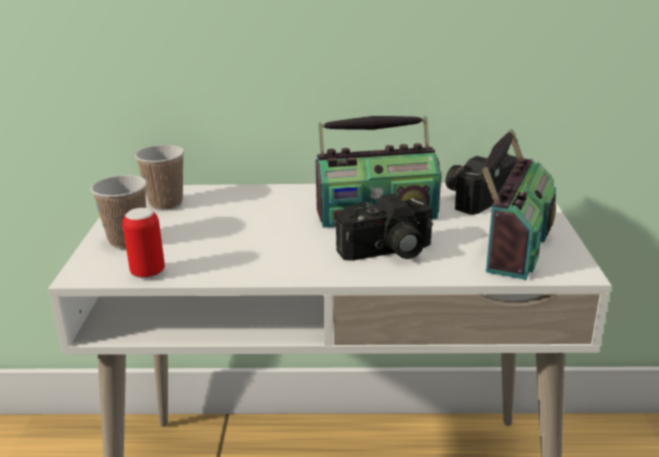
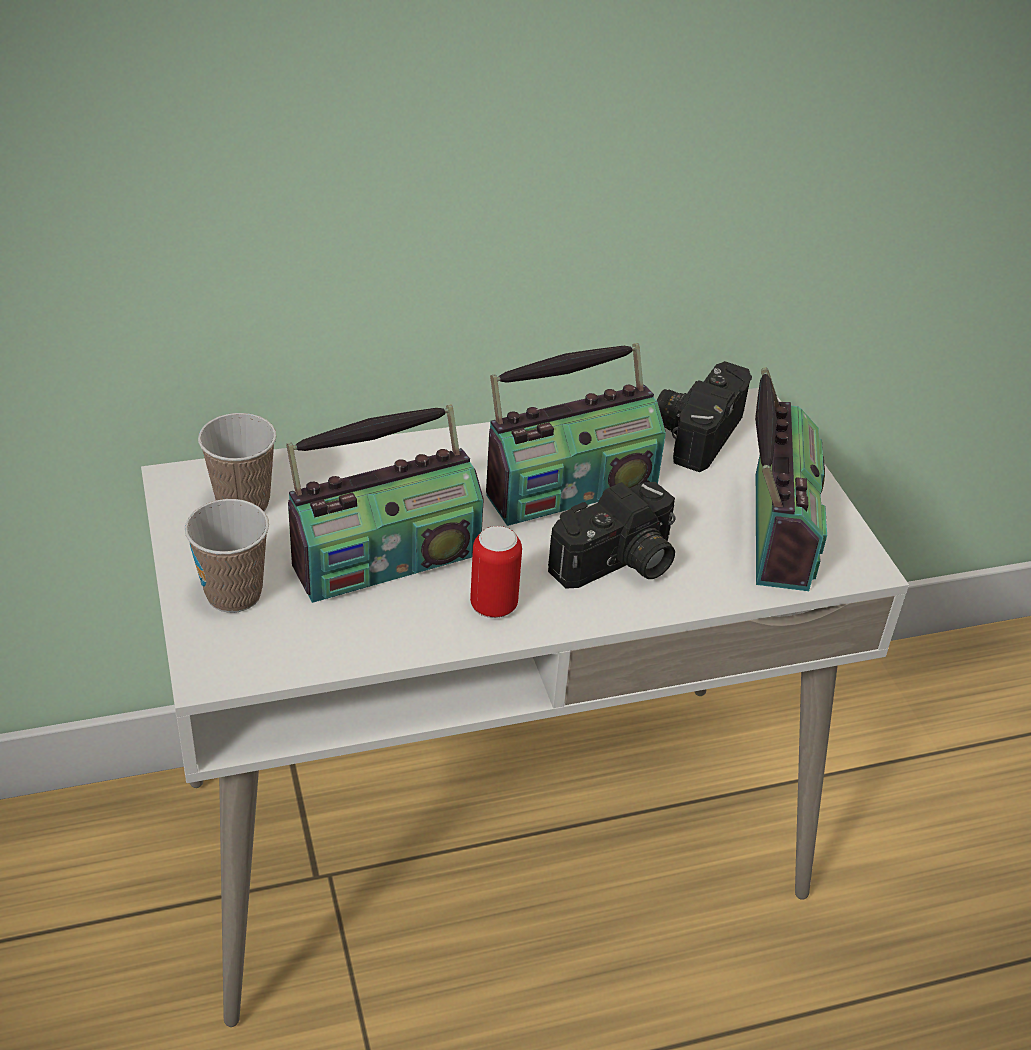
camera: 20 degrees left, 15 degrees up
can [122,208,165,279] -> can moved to [470,526,522,618]
none -> radio [286,404,484,603]

